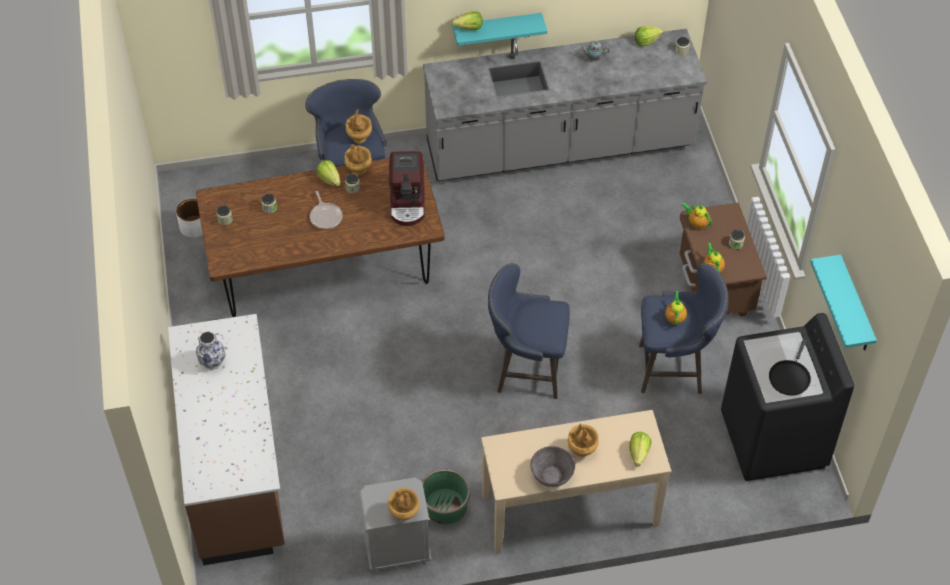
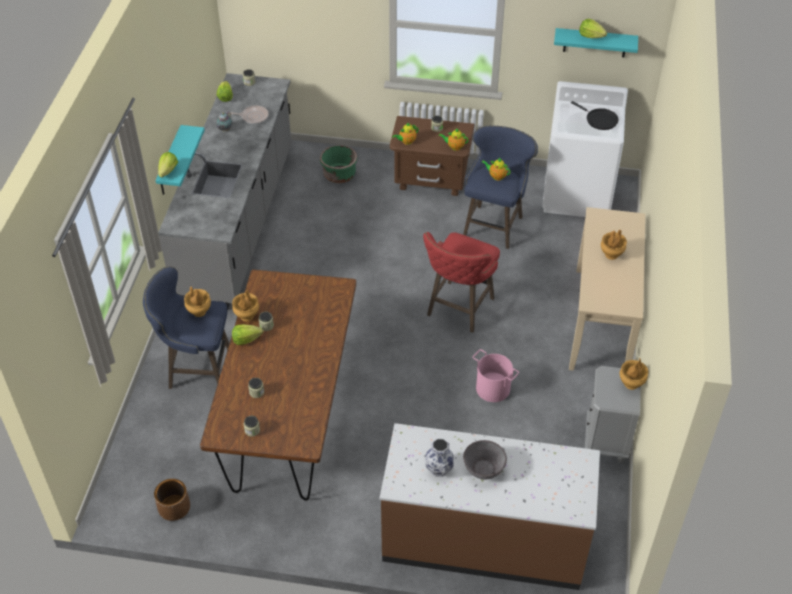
camera: 70 degrees left, 5 degrees down
white planter [176,199,203,238] -> brown planter [154,478,190,521]
frying pan [310,191,343,229] -> frying pan moved to [228,106,269,124]
coffee machine [389,151,425,226] -> none
green planter [422,469,471,524] -> green planter moved to [320,145,357,183]
blue stool [488,263,570,399] -> red stool [423,232,500,333]
grey bowl [530,446,575,487] -> grey bowl moved to [463,440,507,480]
lettuce [629,432,651,467] -> lettuce moved to [579,19,607,38]
black washing machine [721,313,854,481] -> white washing machine [542,81,628,217]
none -> pink bucket [472,349,519,402]

